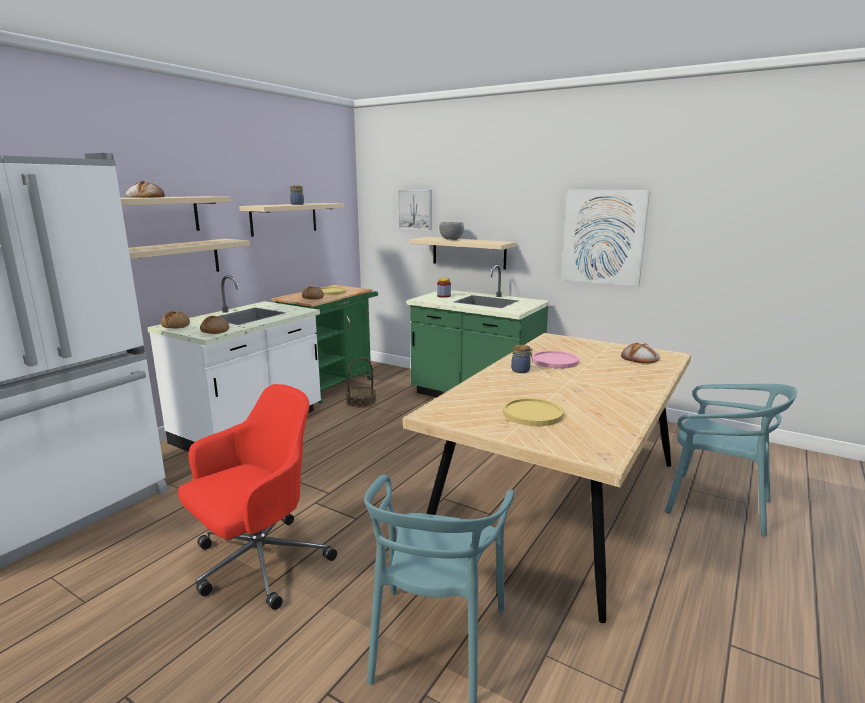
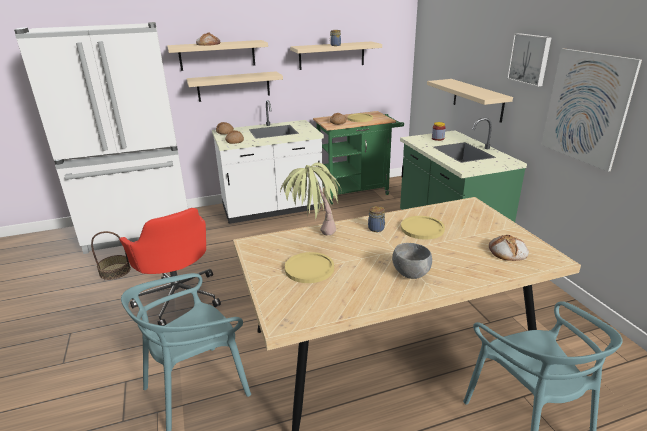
camera: 40 degrees right, 10 degrees up
red office chair [178,384,337,610] -> red office chair turned 60 degrees clockwise [119,208,221,326]
basket [346,358,376,408] -> basket moved to [91,231,131,280]
picture [398,190,432,230] -> picture moved to [507,33,552,87]
grey bowl [439,222,464,240] -> grey bowl moved to [392,243,432,279]
pink plate [532,351,579,369] -> yellow plate [401,216,445,240]
none -> potted plant [280,162,342,235]

